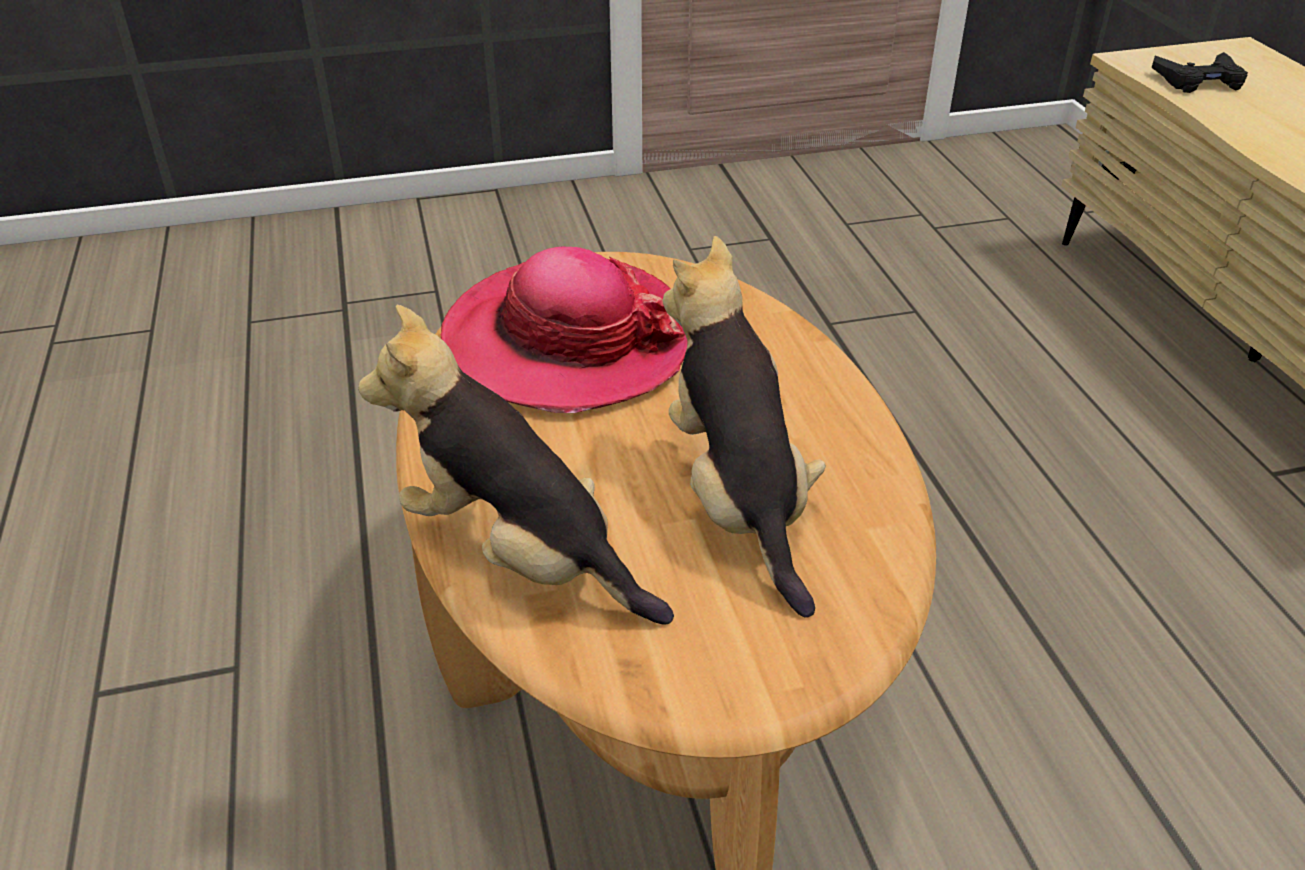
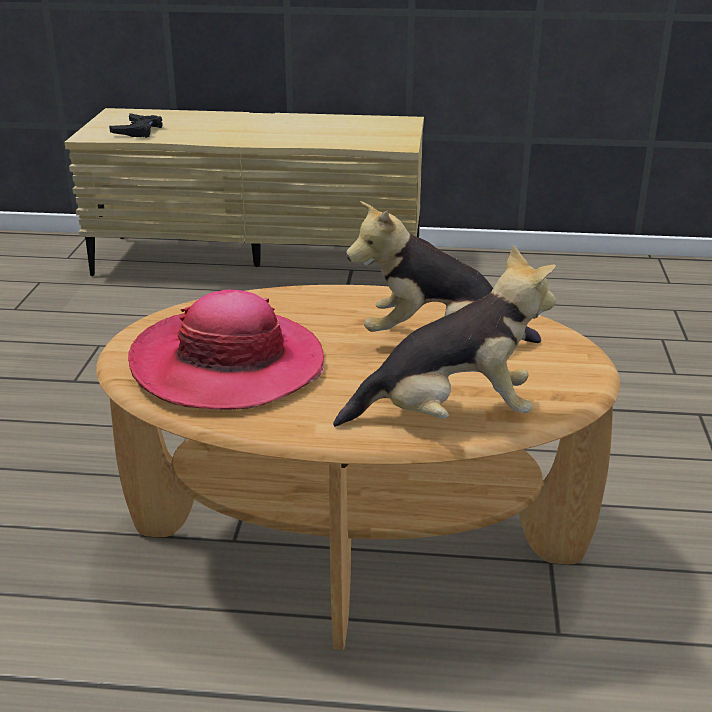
camera: 70 degrees left, 10 degrees down
plush toy [358,305,674,625] -> plush toy turned 150 degrees counterclockwise [333,245,556,427]

